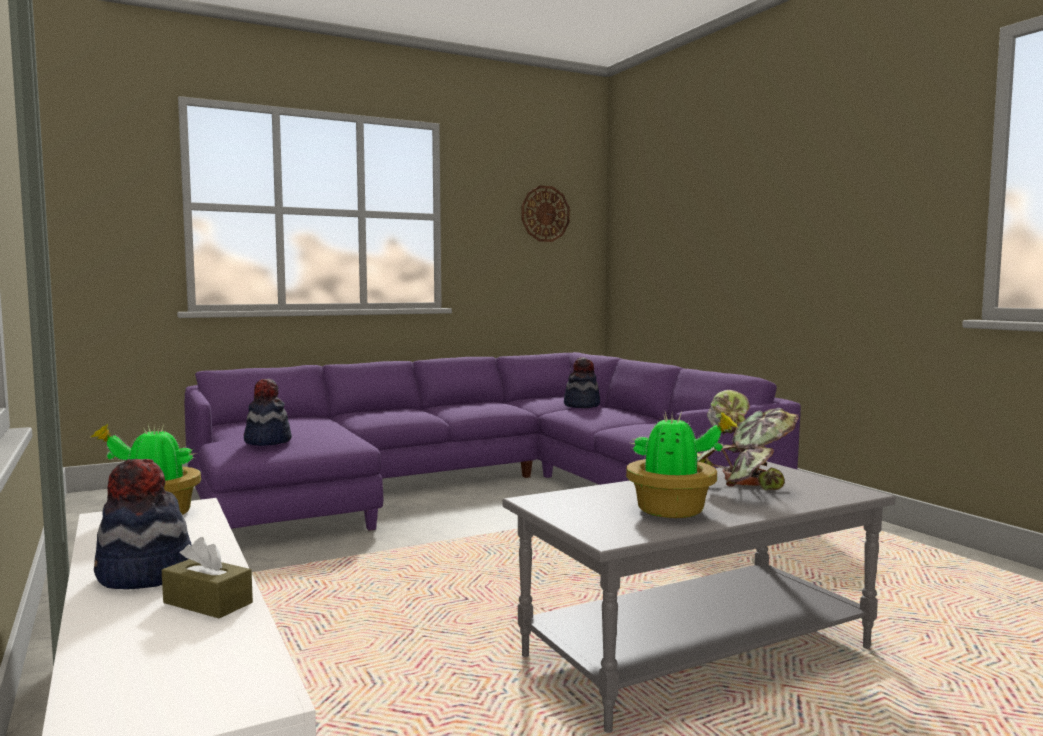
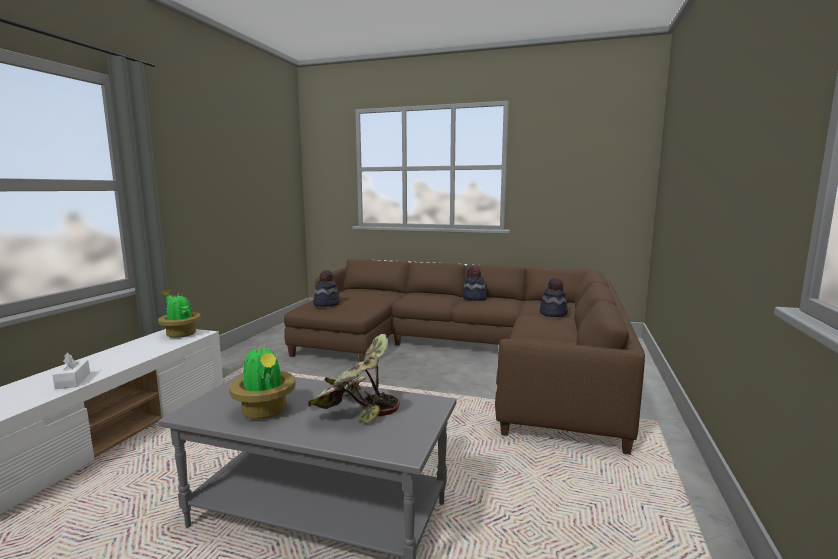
camera: 45 degrees right, 5 degrees up
hat [94,459,192,589] -> hat moved to [462,266,487,301]
brown tissue box [162,537,253,618] -> white tissue box [52,353,90,389]
purple sofa [185,352,801,531] -> brown sofa [284,259,645,455]
wall clock [522,186,570,242] -> none

